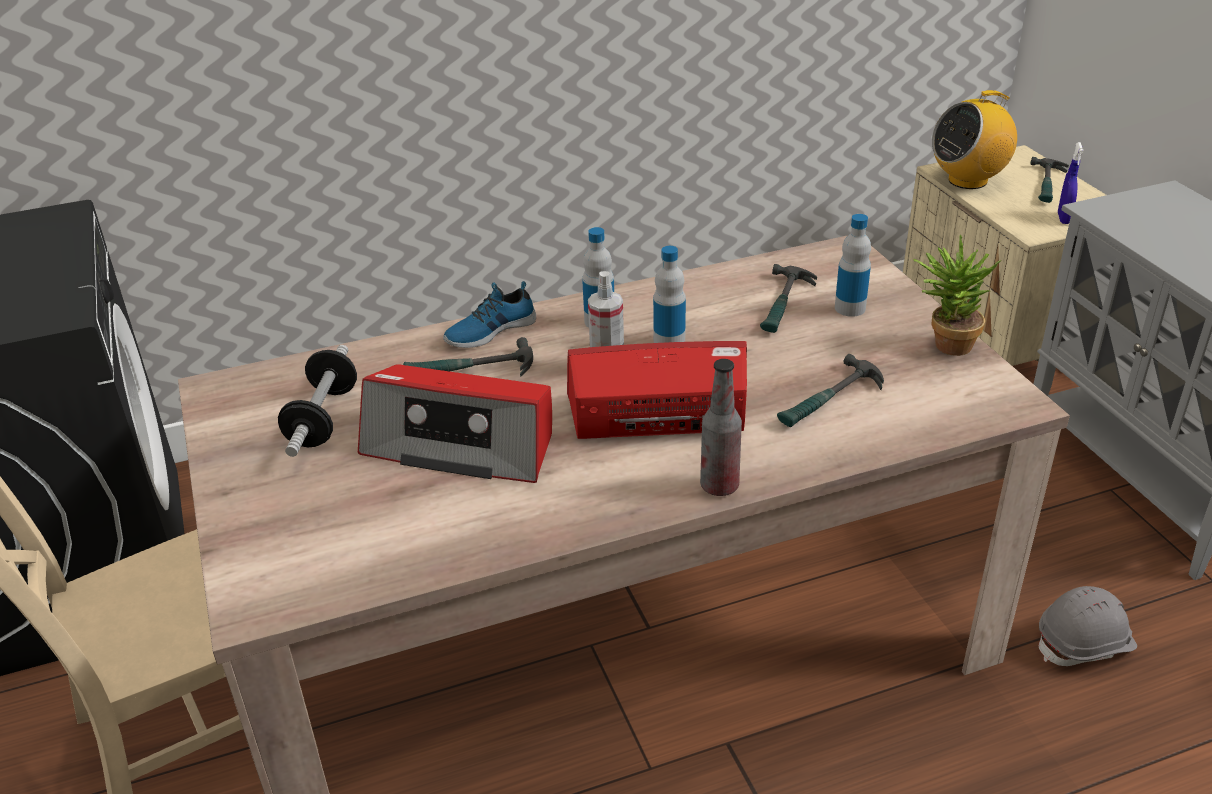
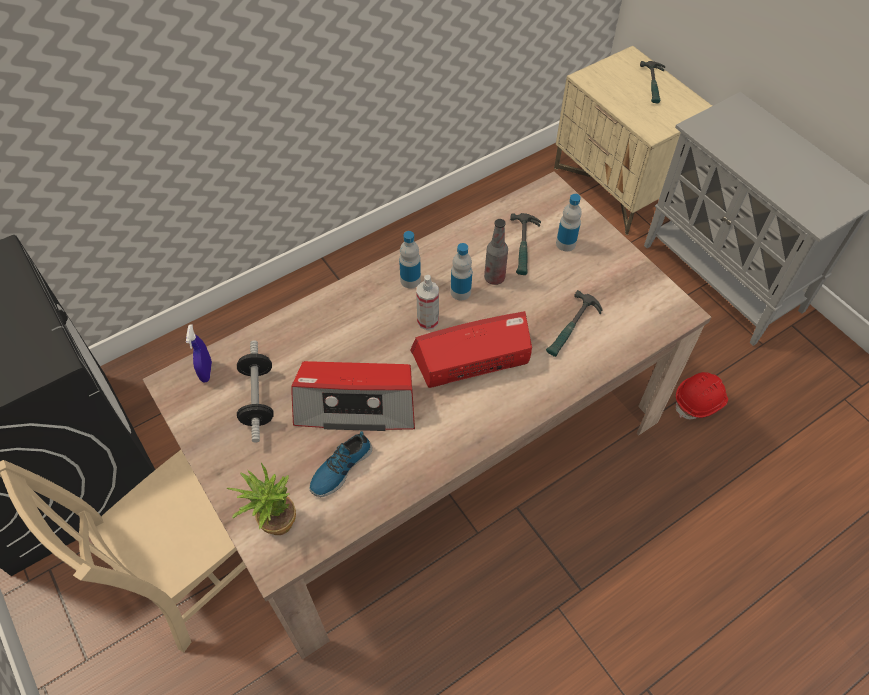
camera: 15 degrees left, 20 degrees up
hammer [403,337,533,377] -> none
shoe [443,281,536,348] -> shoe moved to [309,431,372,497]
bottle [700,359,742,496] -> bottle moved to [484,219,508,285]
potted plant [913,234,1002,356] -> potted plant moved to [227,463,296,535]
radio [932,90,1017,189] -> none
grey hard hat [1039,586,1137,666] -> red hard hat [676,372,728,419]
blue spray bottle [1058,142,1083,224] -> blue spray bottle moved to [186,325,212,383]

